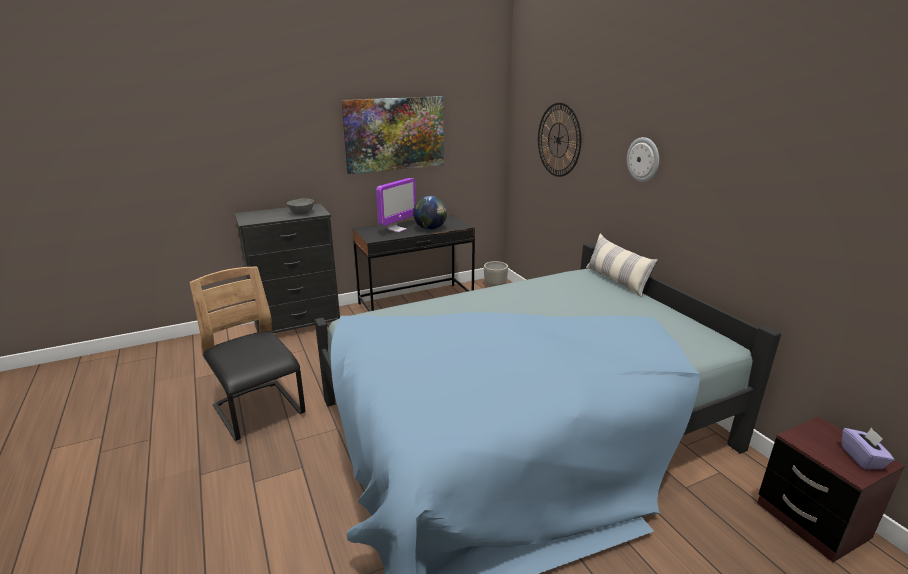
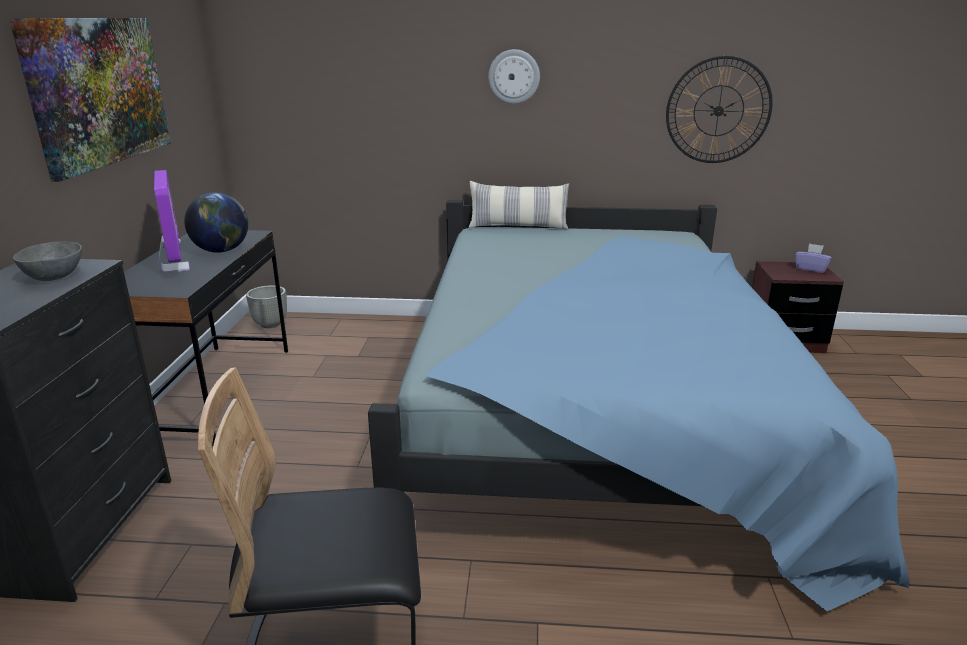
camera: 60 degrees left, 0 degrees up
wall clock [538,103,581,177] -> wall clock moved to [666,56,773,163]

